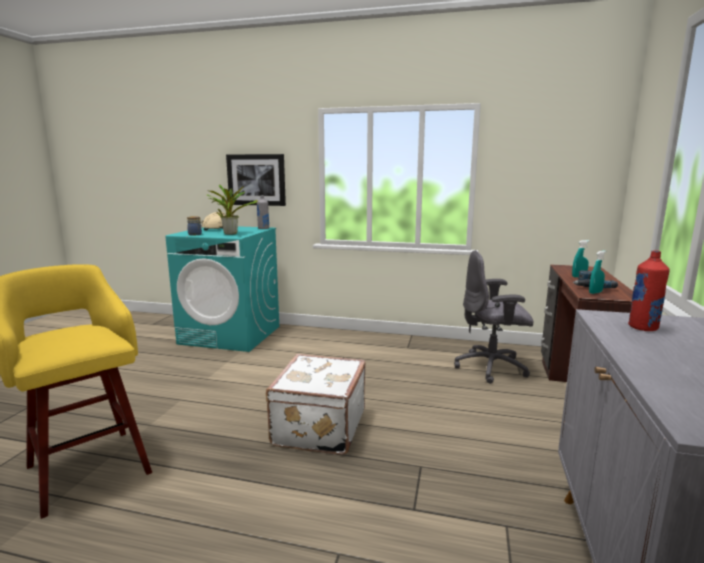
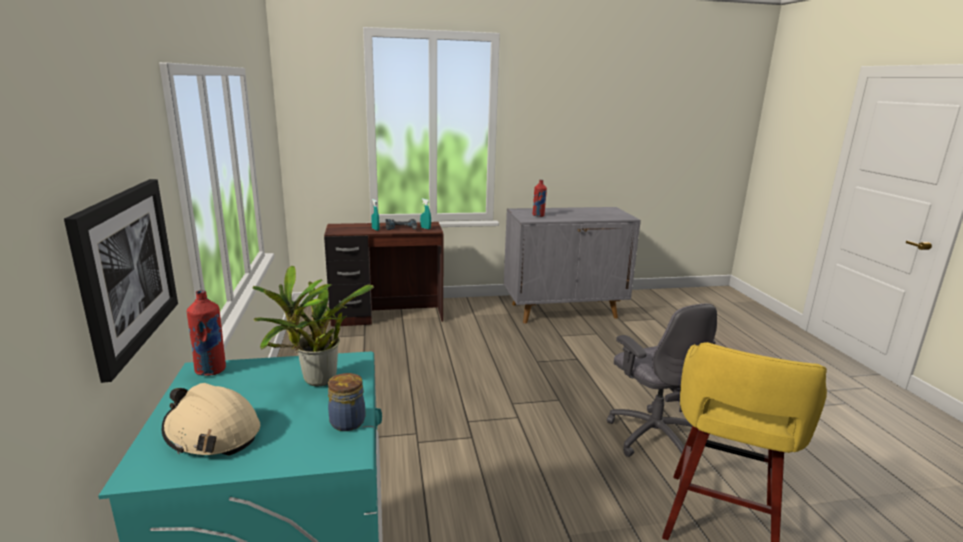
camera: 115 degrees left, 5 degrees up
grey bottle [257,195,269,229] -> red bottle [187,290,226,376]
white suitcase [266,354,366,455] -> none
grey office chair [454,250,533,384] -> grey office chair moved to [607,304,717,457]

